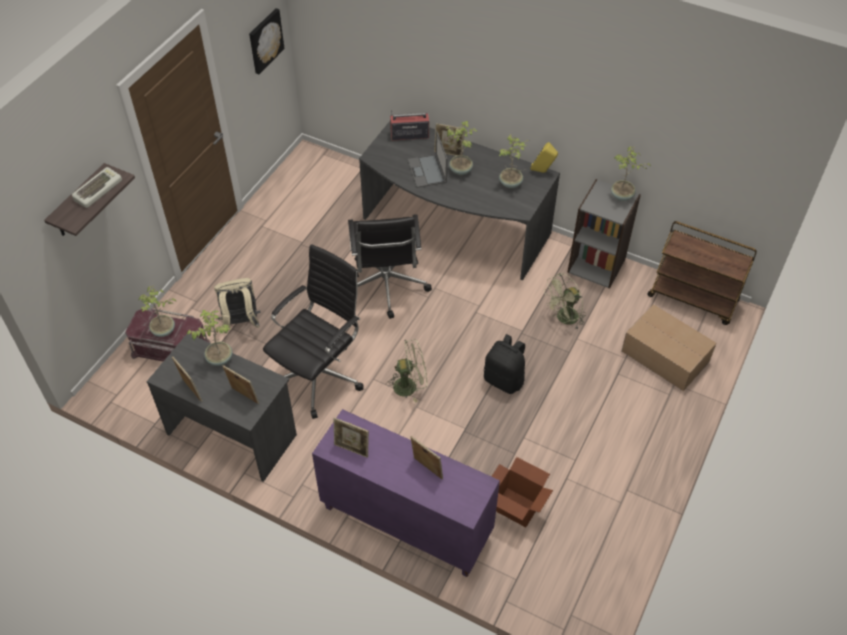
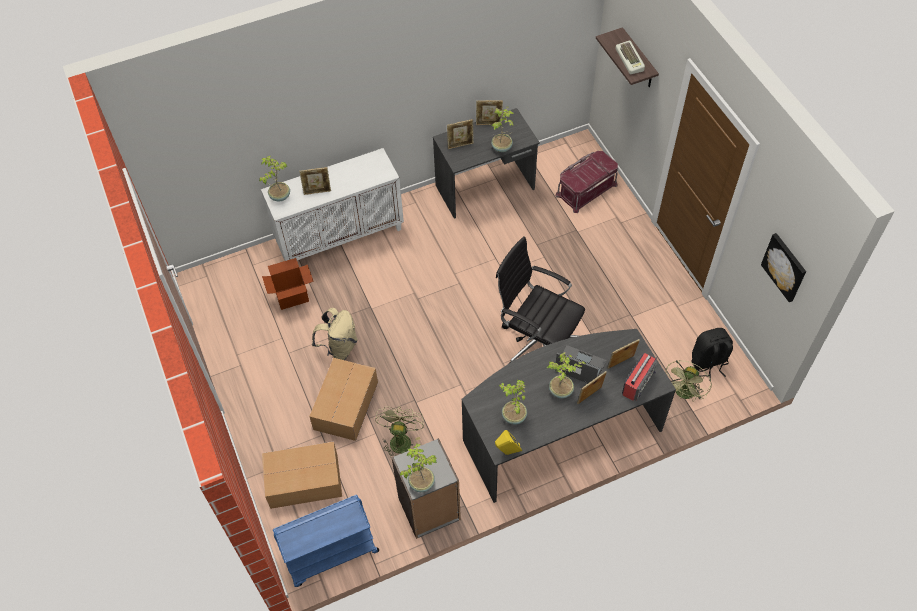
camera: 130 degrees right, 5 degrees up
potted plant [139,285,176,337] -> potted plant moved to [259,156,290,201]
beige backpack [214,278,261,334] -> beige backpack moved to [312,308,358,360]
black office chair [263,244,363,419] -> none
purple cabinet [312,409,500,577] -> white cabinet [261,148,404,261]
picture frame [334,417,369,458] -> picture frame moved to [607,339,640,369]
green fan [386,339,427,403] -> green fan moved to [666,360,712,402]
black backpack [484,334,525,394] -> black backpack moved to [691,328,733,380]
brown cart [647,221,757,325] -> blue cart [273,495,379,587]
none -> cardboard box [309,358,378,441]

